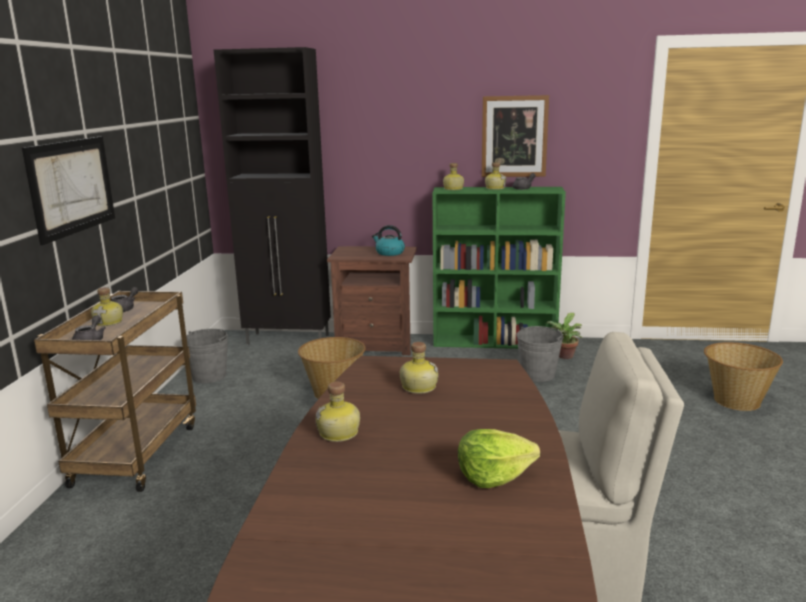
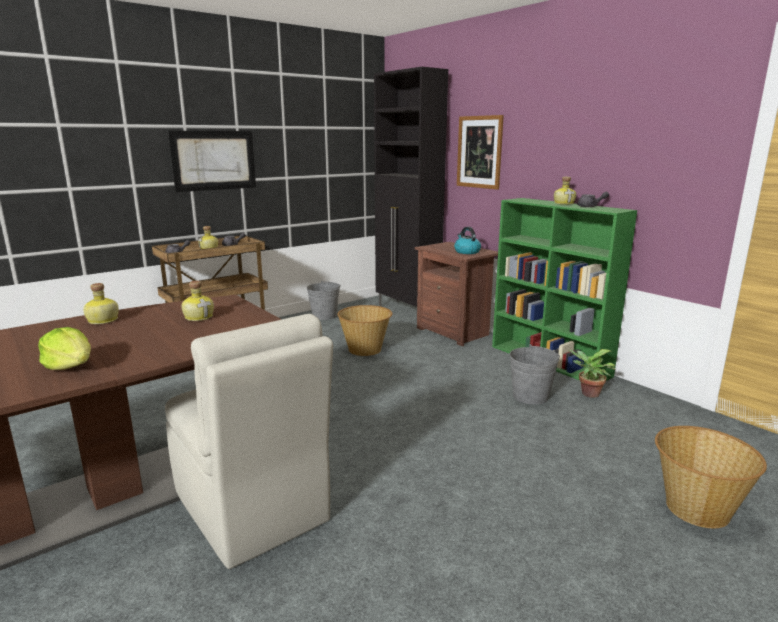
camera: 45 degrees right, 0 degrees up
bottle [443,163,464,190] -> none
picture [482,95,549,177] -> picture moved to [457,115,504,190]

